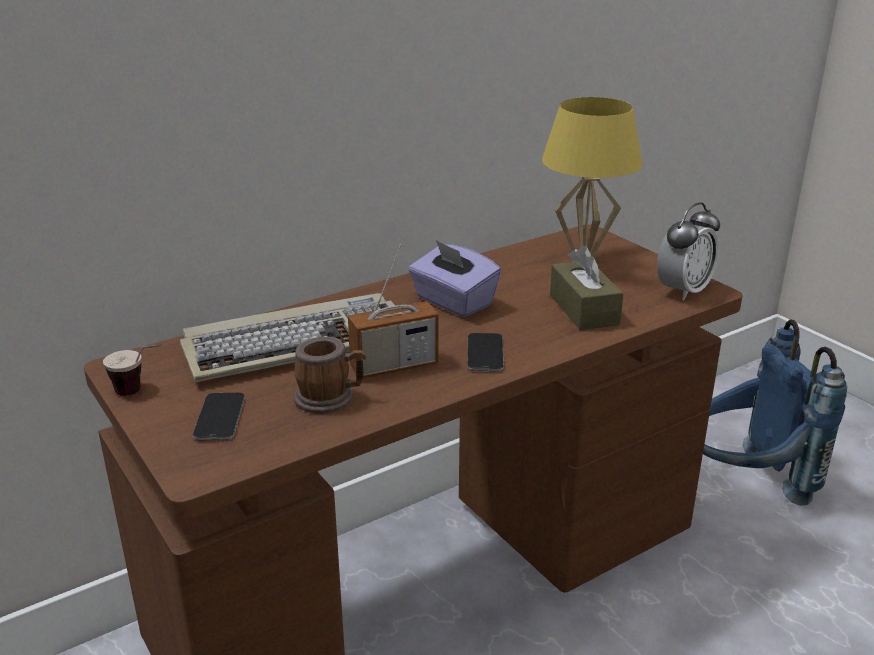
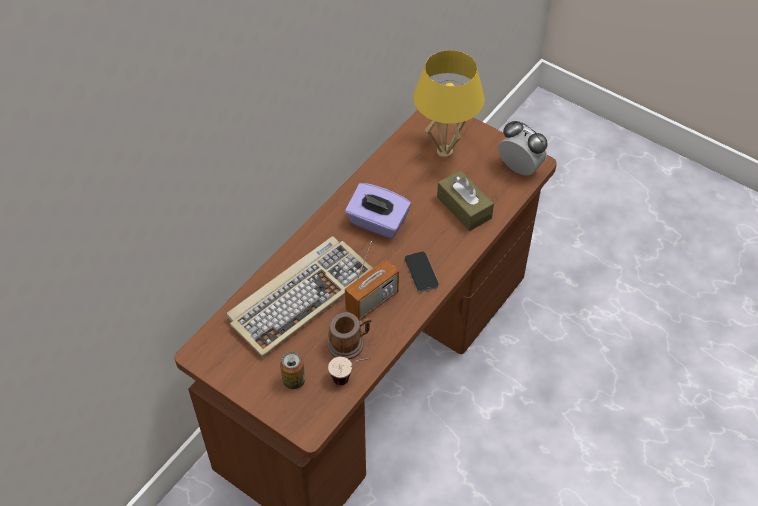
camera: 20 degrees left, 25 degrees up
cup [103,344,161,396] -> cup moved to [328,357,372,385]
phone [193,393,245,440] -> can [280,352,305,389]
alarm clock [657,202,720,301] -> alarm clock turned 75 degrees counterclockwise [498,121,548,175]
blue backpack [703,319,847,506] -> none

